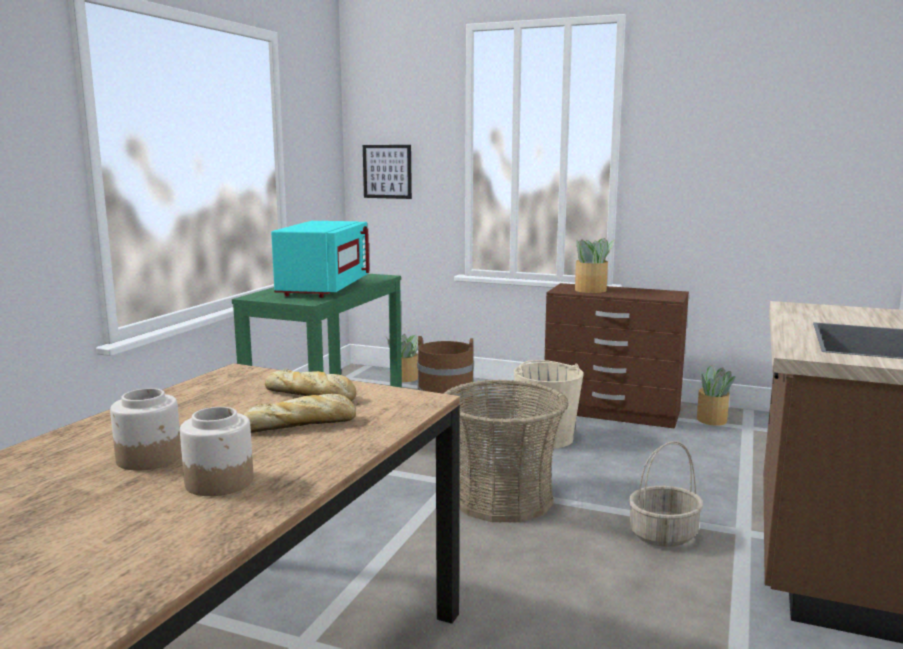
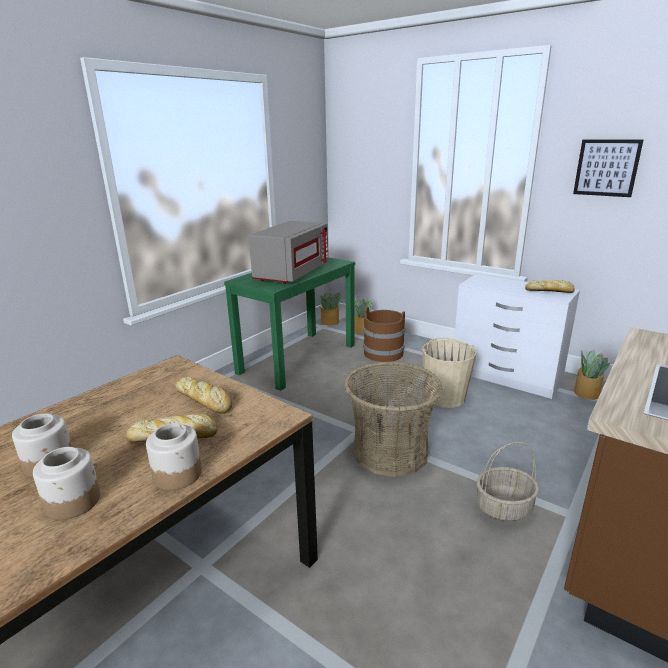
camera: 15 degrees right, 10 degrees up
turquoise microwave [271,221,369,298] -> grey microwave [249,221,328,284]
picture [363,145,412,199] -> picture moved to [573,140,643,197]
brown dresser [545,283,689,429] -> white dresser [454,274,580,399]
potted plant [575,238,615,293] -> potted plant moved to [320,293,342,326]
none -> jar [146,423,202,490]
none -> bread [525,280,575,293]

